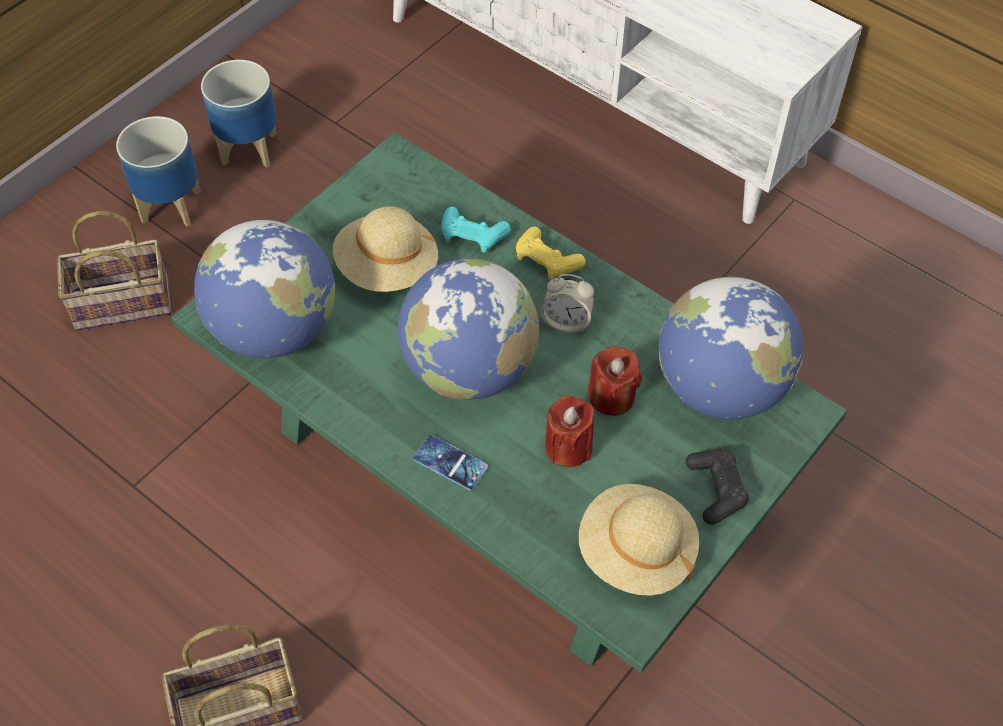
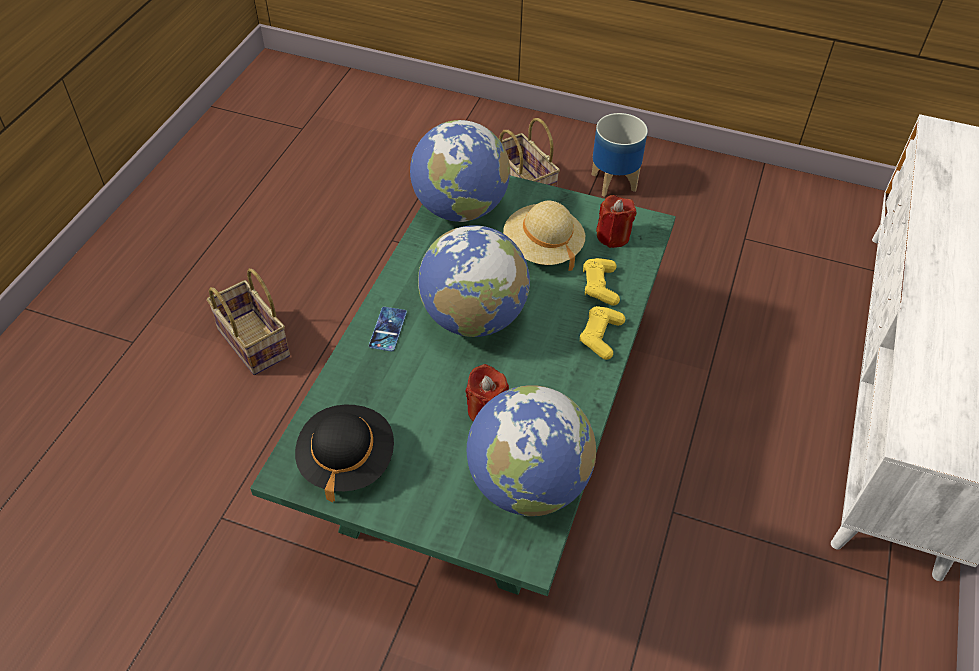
camera: 70 degrees right, 5 degrees down
planter [201,60,277,168] -> none
turquoise game controller [441,207,511,253] -> yellow game controller [583,258,620,306]
alarm clock [541,274,594,333] -> none
red candle [545,395,595,467] -> red candle moved to [596,195,636,248]
beige hat [579,484,699,595] -> black hat [295,405,394,503]
black game controller [686,450,749,524] -> none

